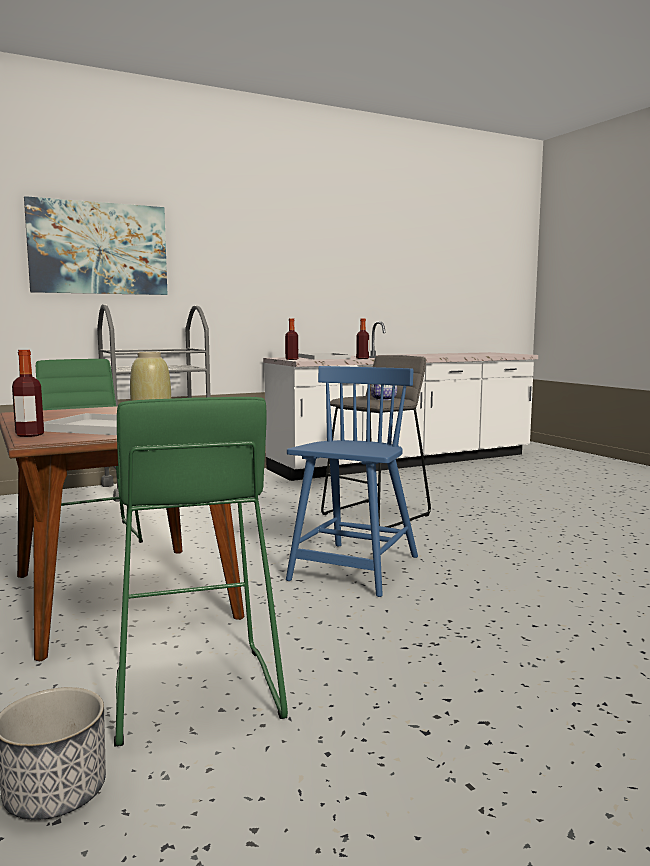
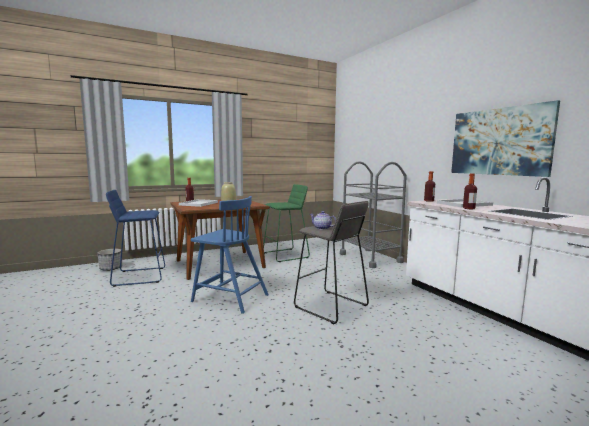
camera: 90 degrees right, 0 degrees up
picture [24,196,168,295] -> picture moved to [451,100,560,177]
green stool [114,397,288,746] -> blue stool [106,190,165,287]

